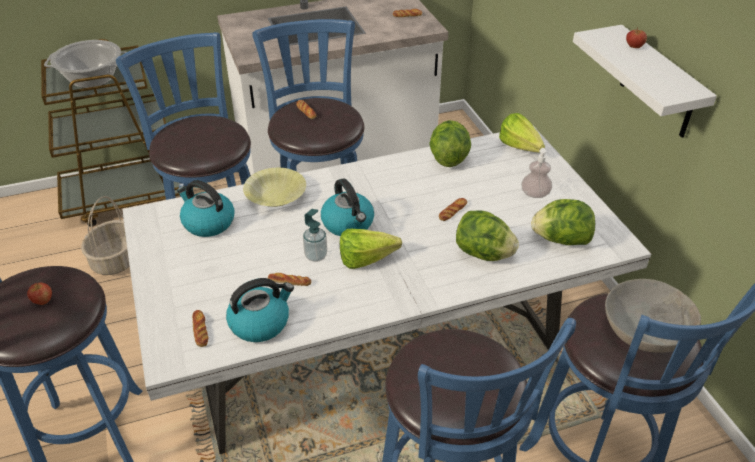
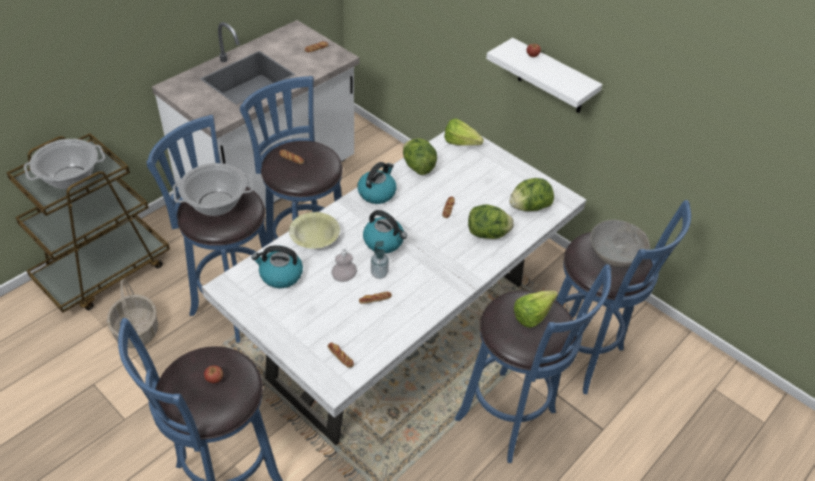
camera: 30 degrees left, 5 degrees up
kettle [226,278,294,342] -> kettle moved to [357,162,396,204]
lettuce [340,229,402,269] -> lettuce moved to [514,291,558,328]
soap dispenser [521,148,552,198] -> soap dispenser moved to [331,243,357,282]
none -> cooking pot [173,163,253,216]

